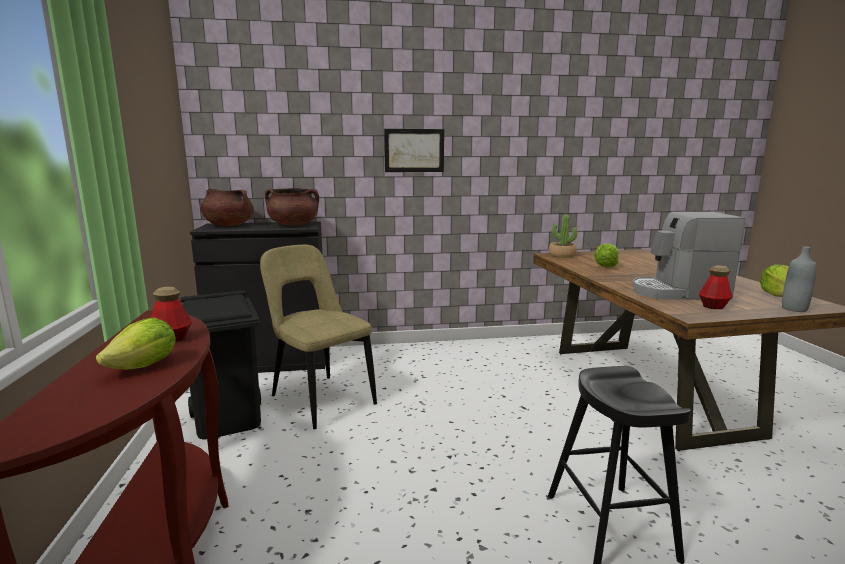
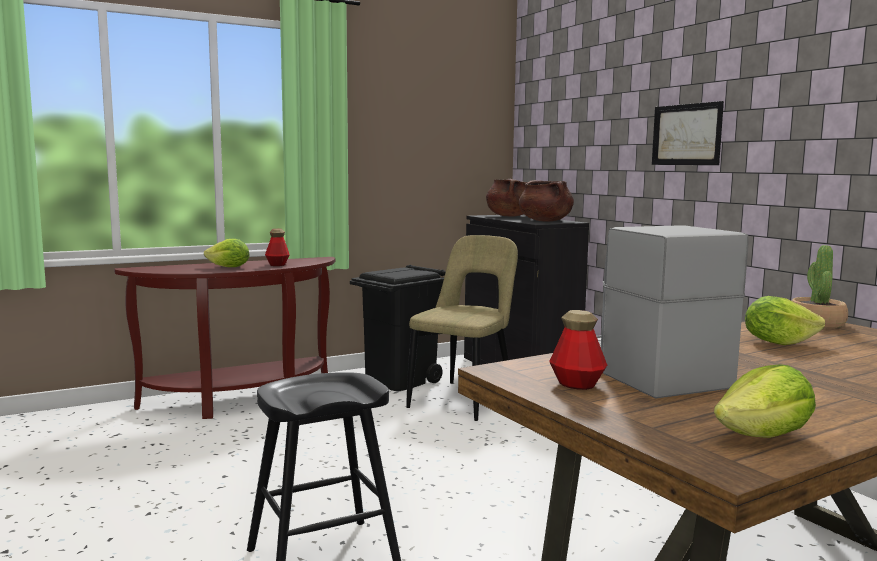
camera: 70 degrees right, 5 degrees down
grey bottle [782,246,817,312] -> none

